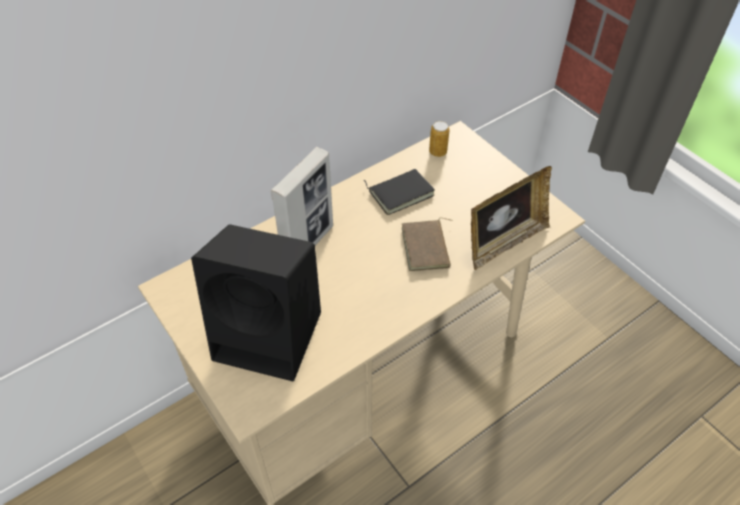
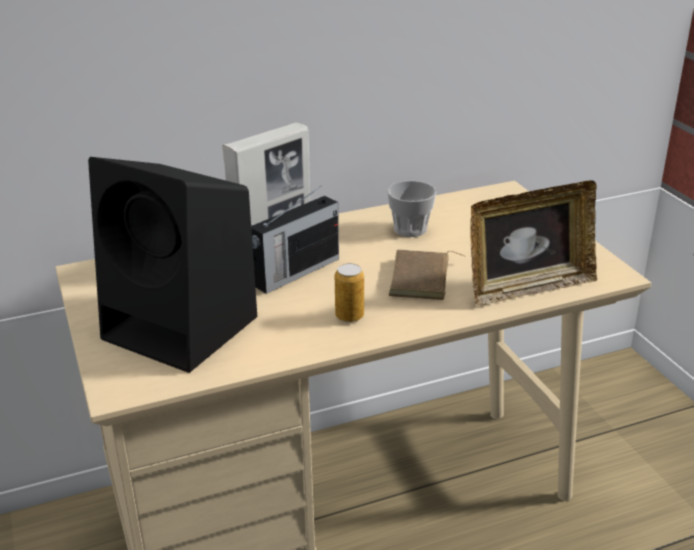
camera: 15 degrees right, 20 degrees down
black book [364,169,435,215] -> cup [387,181,436,237]
can [429,121,450,157] -> can moved to [335,263,364,322]
none -> radio [251,186,339,294]

